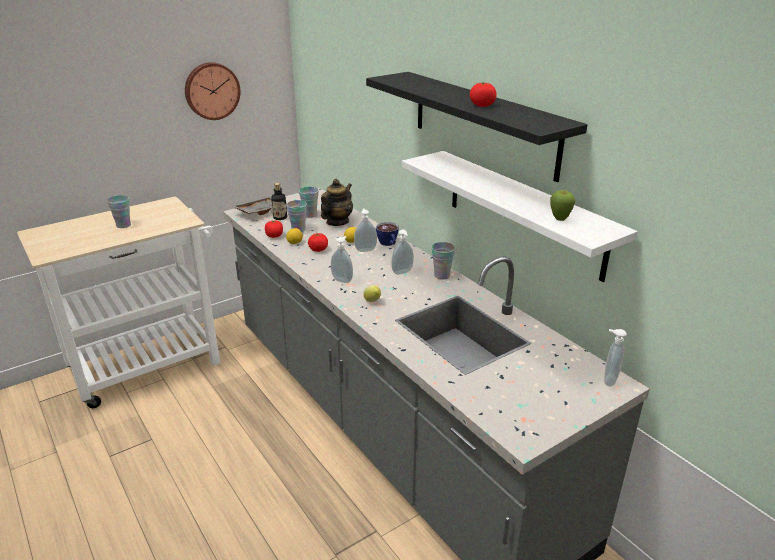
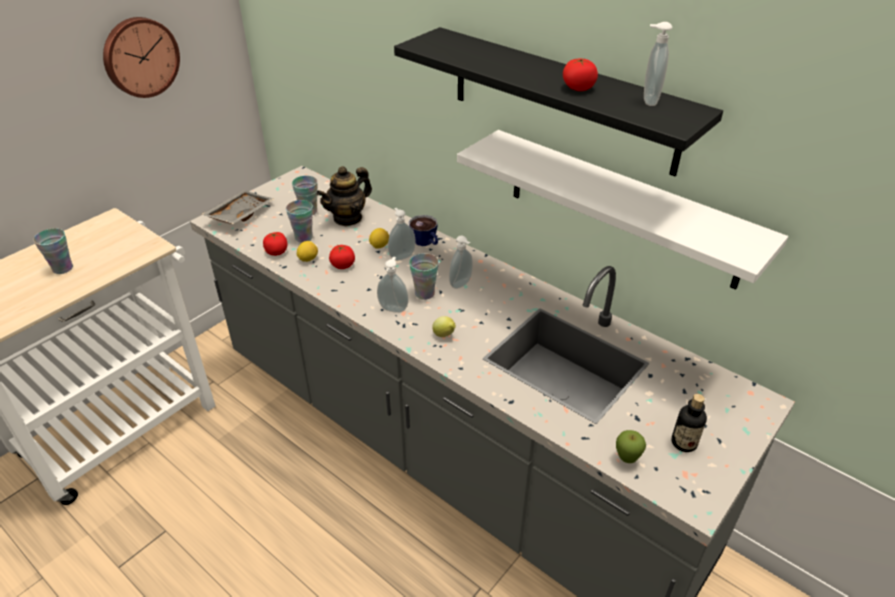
camera: 15 degrees left, 10 degrees up
bottle [271,183,287,220] -> bottle moved to [671,394,707,452]
teapot [321,179,353,226] -> teapot turned 150 degrees counterclockwise [316,166,372,226]
cup [432,242,455,280] -> cup moved to [409,253,439,300]
apple [550,190,575,221] -> apple moved to [616,430,646,463]
soap dispenser [604,329,627,387] -> soap dispenser moved to [644,22,672,106]

